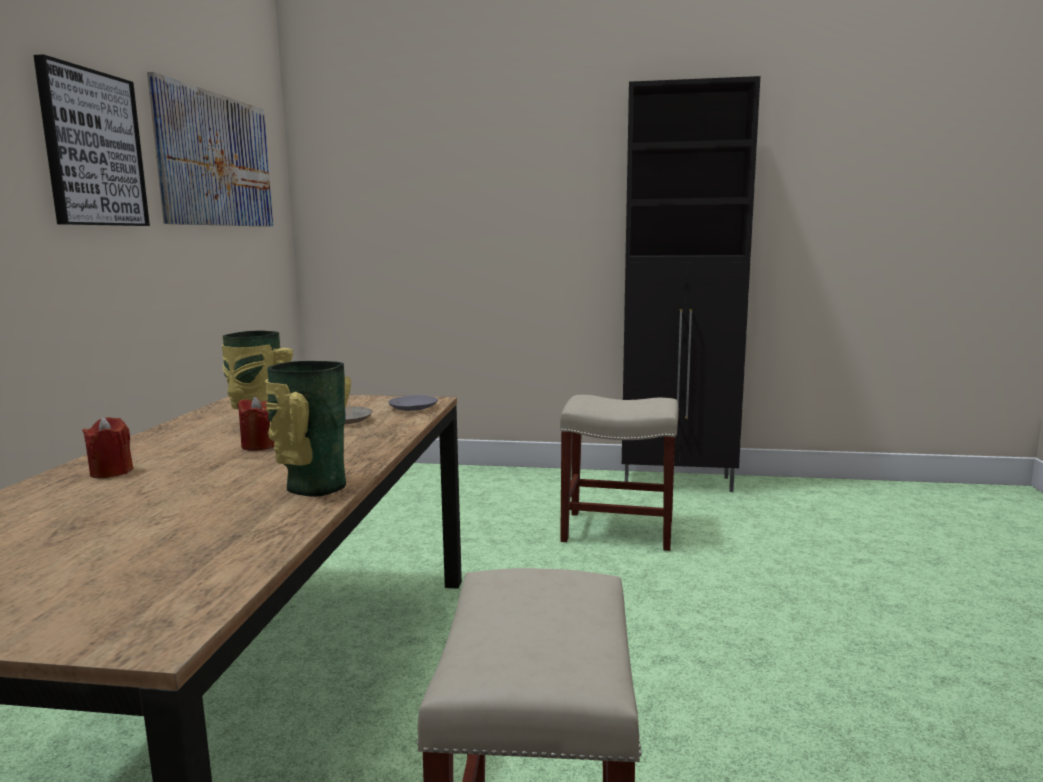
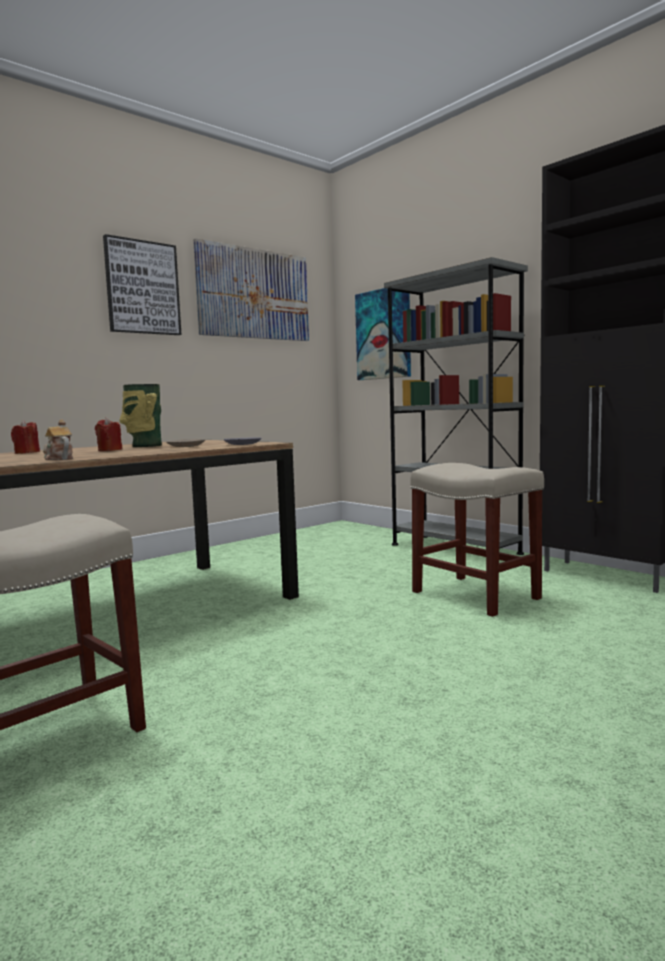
camera: 40 degrees right, 5 degrees down
vase [265,361,351,497] -> teapot [43,420,73,460]
none -> picture [355,288,411,380]
none -> grey bookcase [384,257,528,555]

